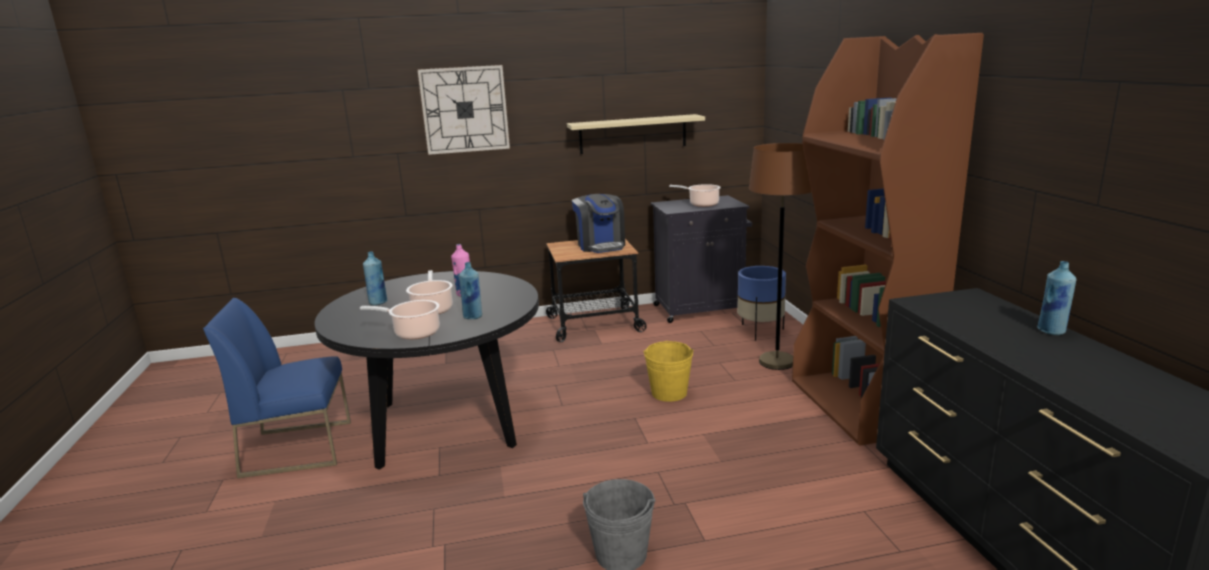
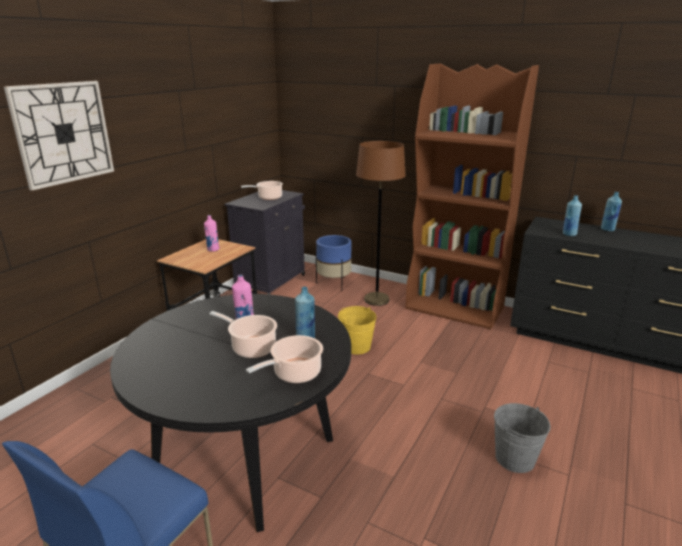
camera: 50 degrees left, 5 degrees up
blue bottle [363,251,387,305] -> blue bottle moved to [563,195,582,236]
beige shelf [567,114,705,154] -> none
coffee machine [572,194,625,253] -> pink bottle [204,215,220,252]

